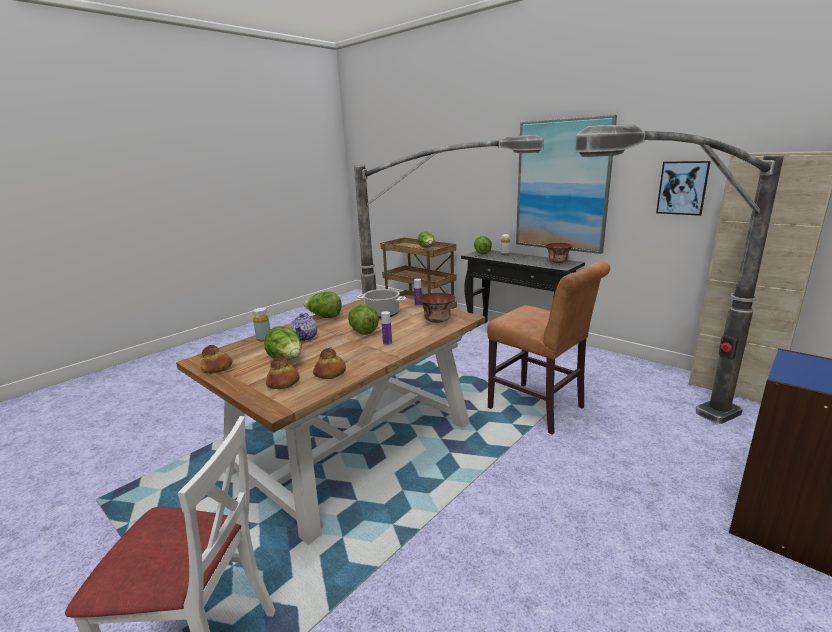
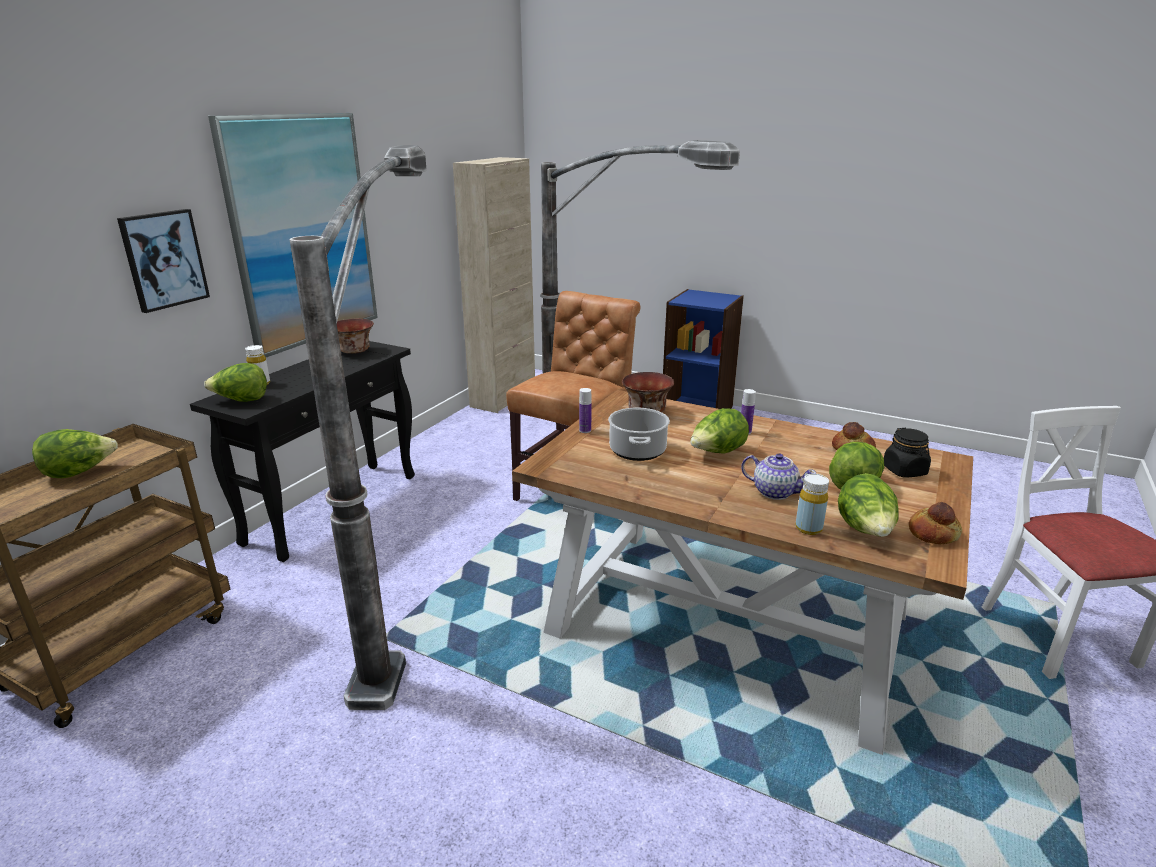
camera: 105 degrees left, 5 degrees up
bread [266,357,300,389] -> black jar [884,428,931,478]
teapot [289,313,317,342] -> teapot turned 45 degrees clockwise [741,453,816,500]
lettuce [303,291,342,318] -> lettuce moved to [838,473,899,537]
picture [656,161,711,216] -> picture moved to [117,209,210,313]

